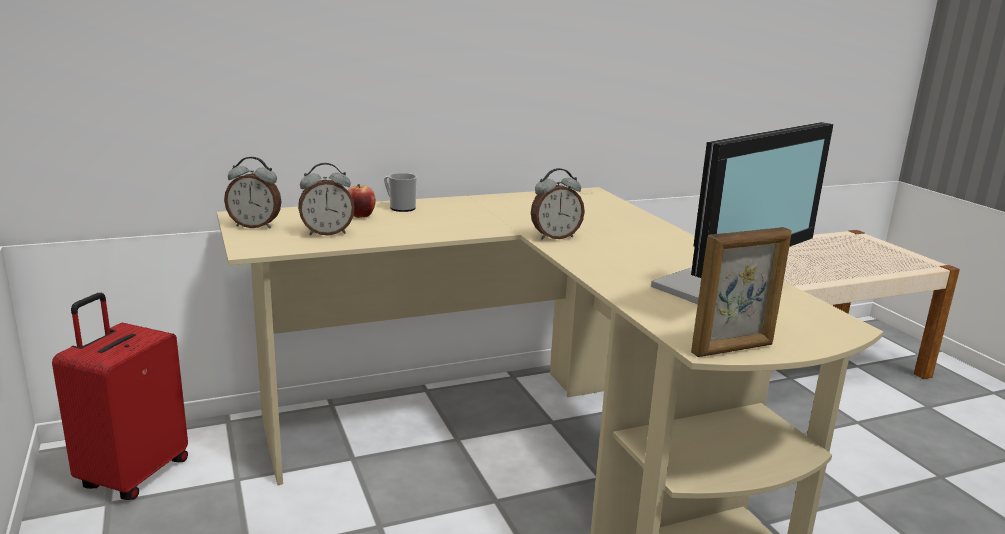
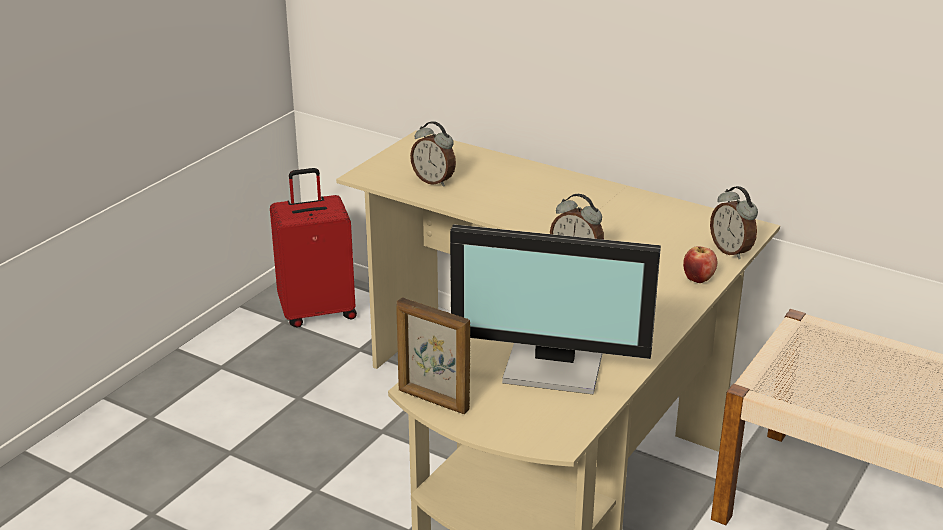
camera: 55 degrees right, 10 degrees up
alarm clock [224,157,281,229] -> alarm clock moved to [710,186,758,259]
apple [348,184,376,218] -> apple moved to [683,246,717,283]
mug [384,173,417,212] -> none

